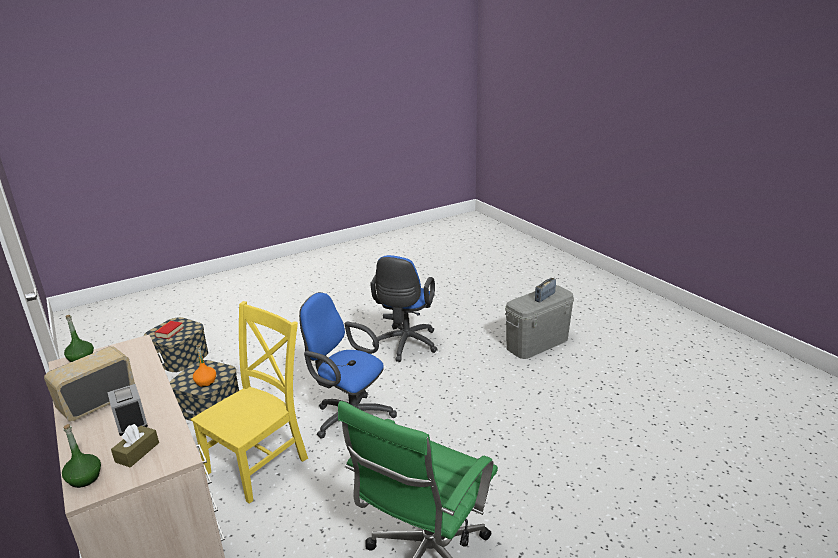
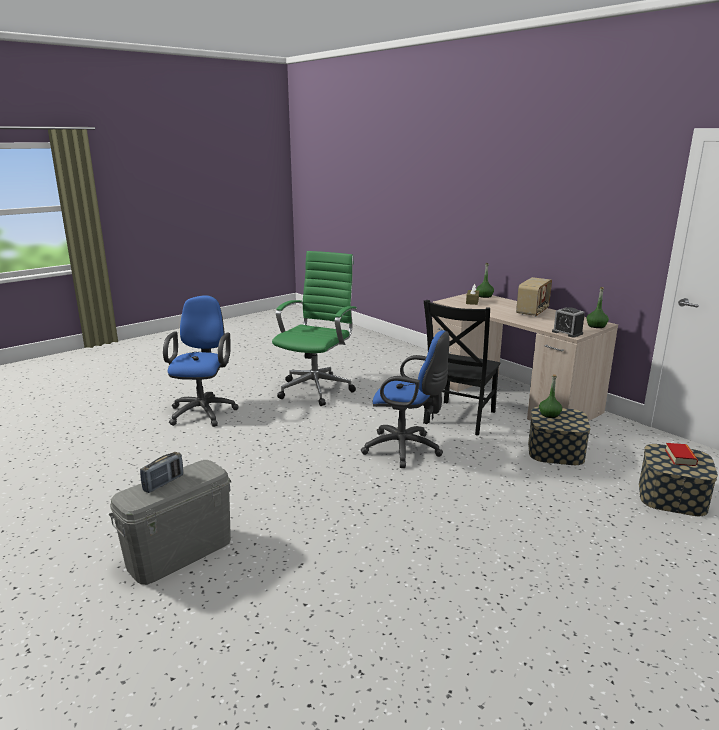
camera: 170 degrees right, 5 degrees down
alarm clock [107,384,148,436] -> alarm clock moved to [552,307,585,338]
yellow chair [191,301,308,504] -> black chair [423,300,501,435]
orange bottle [193,345,216,387] -> green bottle [539,374,562,418]
blue office chair [370,255,437,362] -> blue office chair moved to [163,295,239,427]

